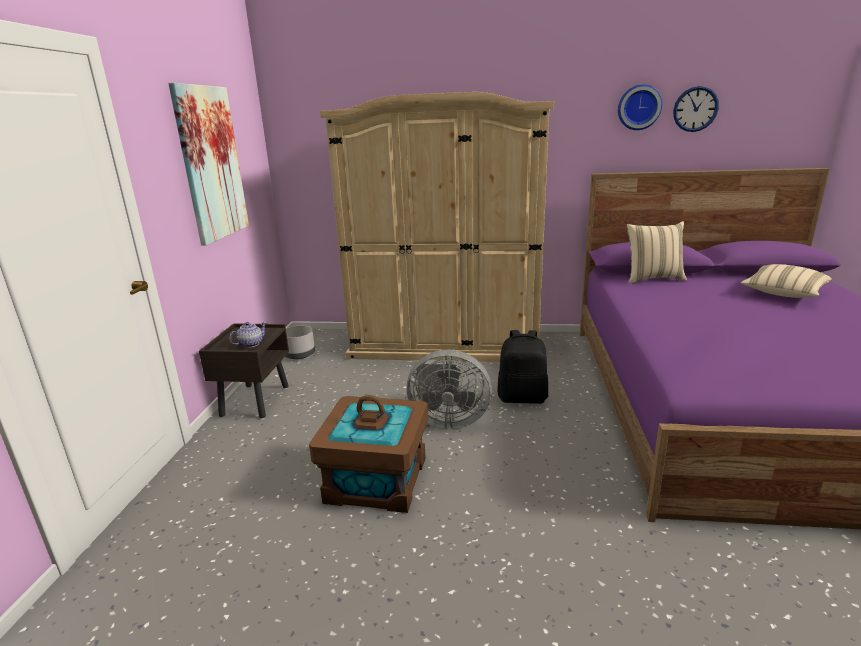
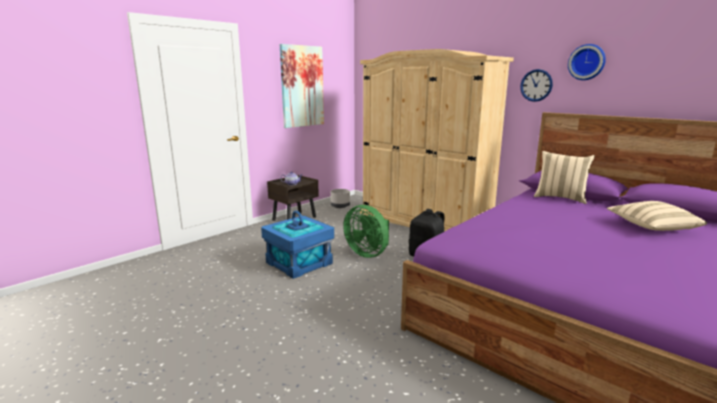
camera: 35 degrees right, 5 degrees down
brown storage box [309,395,428,513] -> blue storage box [261,211,334,279]
grey fan [407,350,492,429] -> green fan [343,205,389,258]
wall clock [673,86,719,132] -> wall clock moved to [520,69,553,102]

